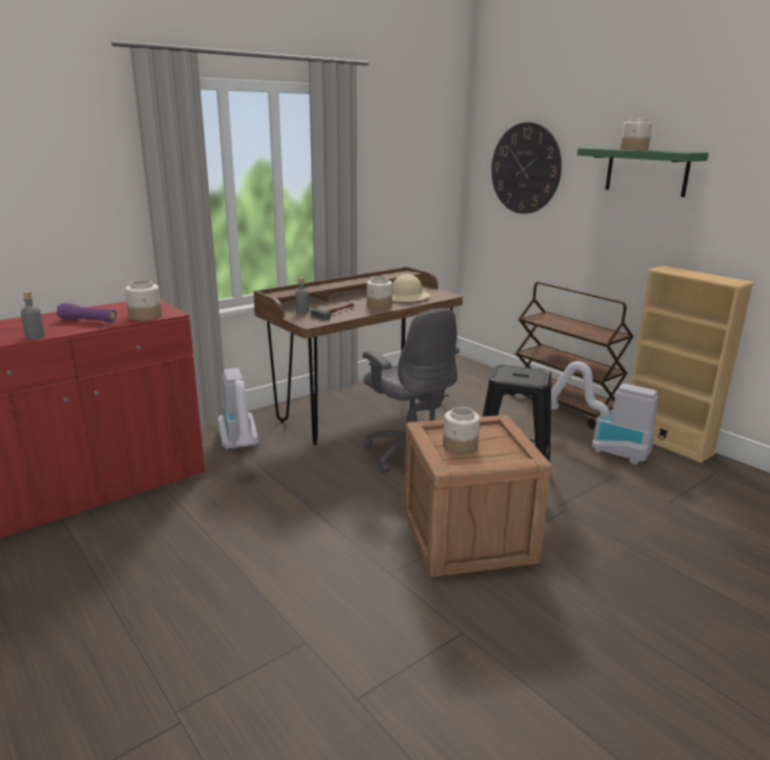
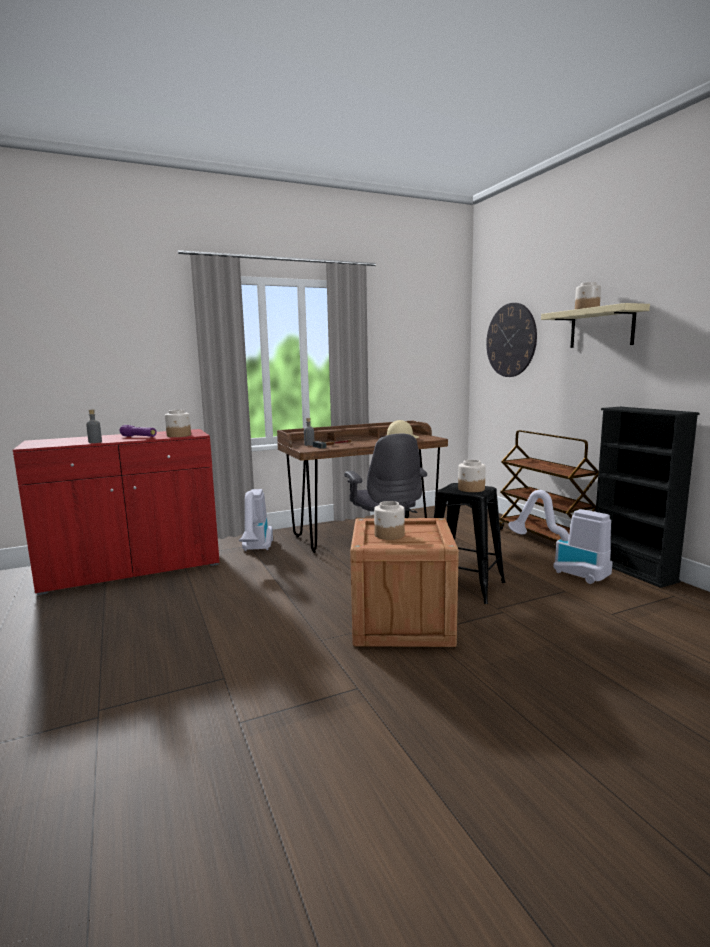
camera: 15 degrees right, 10 degrees down
jar [367,277,392,309] -> jar moved to [458,460,486,492]
green shelf [577,148,709,197] -> beige shelf [541,303,650,348]
beige bookcase [631,266,755,463] -> black bookcase [595,407,699,588]

